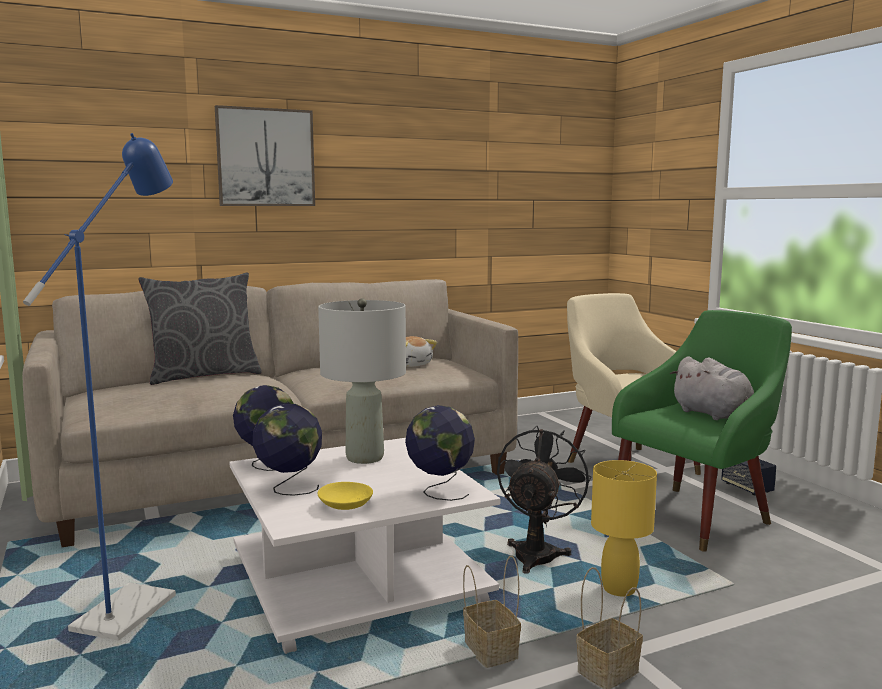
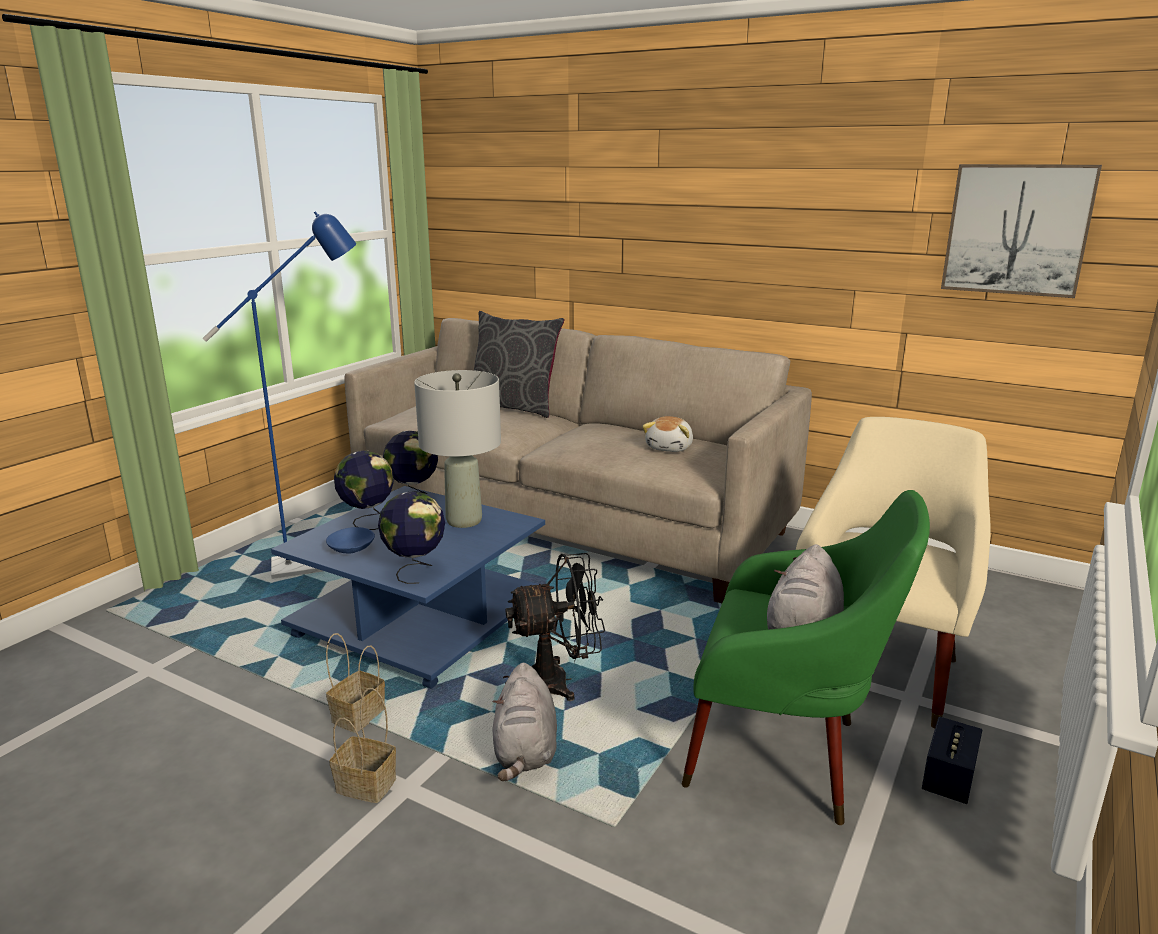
camera: 55 degrees right, 10 degrees up
picture [215,105,315,206] -> picture moved to [941,164,1102,298]
white coffee table [229,438,500,654] -> blue coffee table [271,486,545,689]
yellow bowl [318,482,373,510] -> blue bowl [326,527,375,554]
yellow table lamp [591,460,657,597] -> grey plush toy [492,663,557,781]

